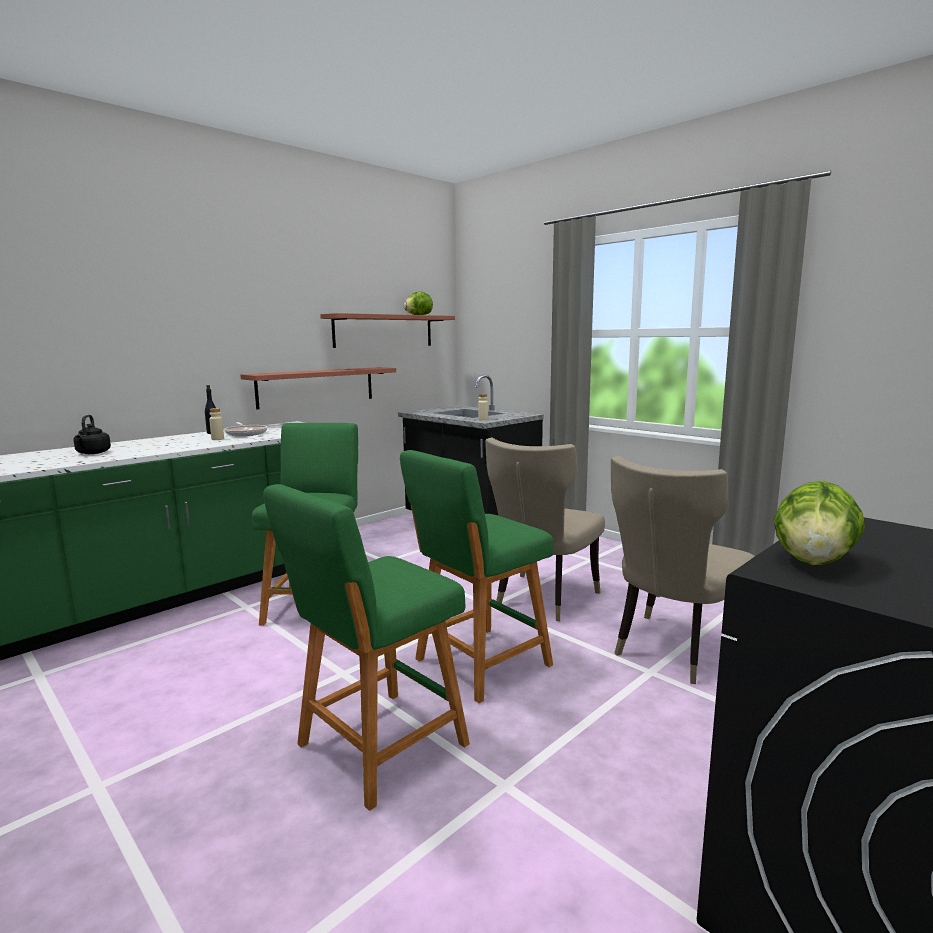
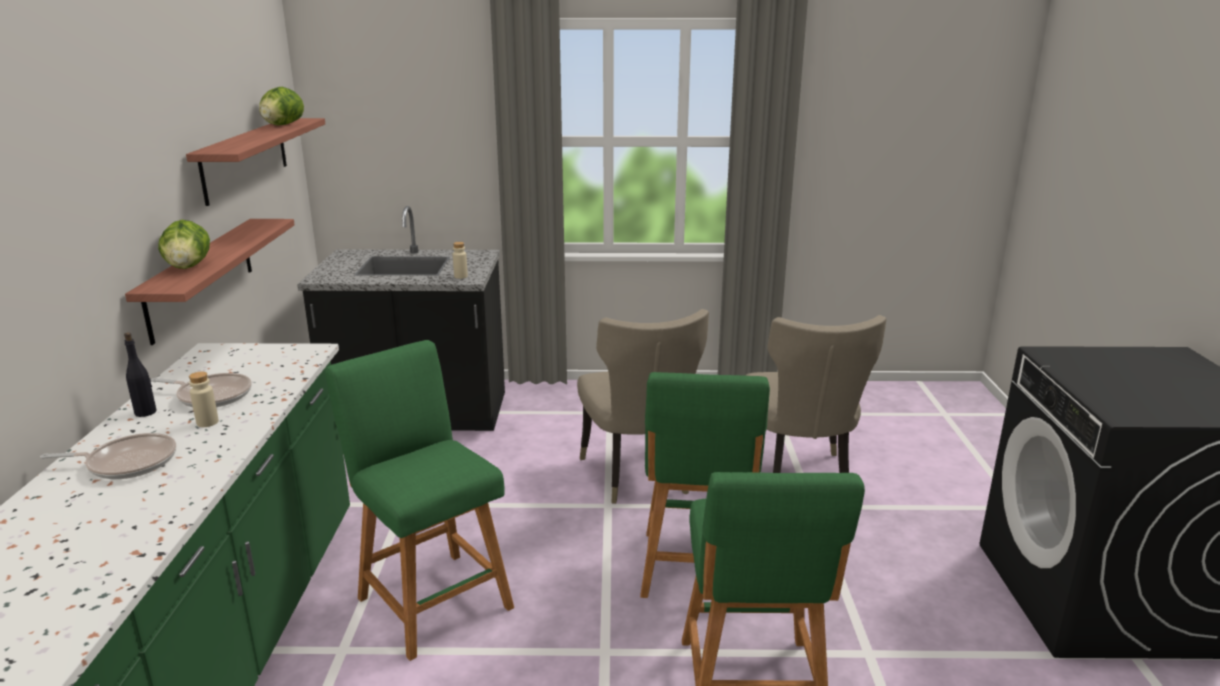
camera: 45 degrees left, 10 degrees up
black kettle [74,415,111,454] -> none
lettuce [774,481,865,565] -> lettuce moved to [158,220,210,269]
none -> frying pan [40,433,176,479]

